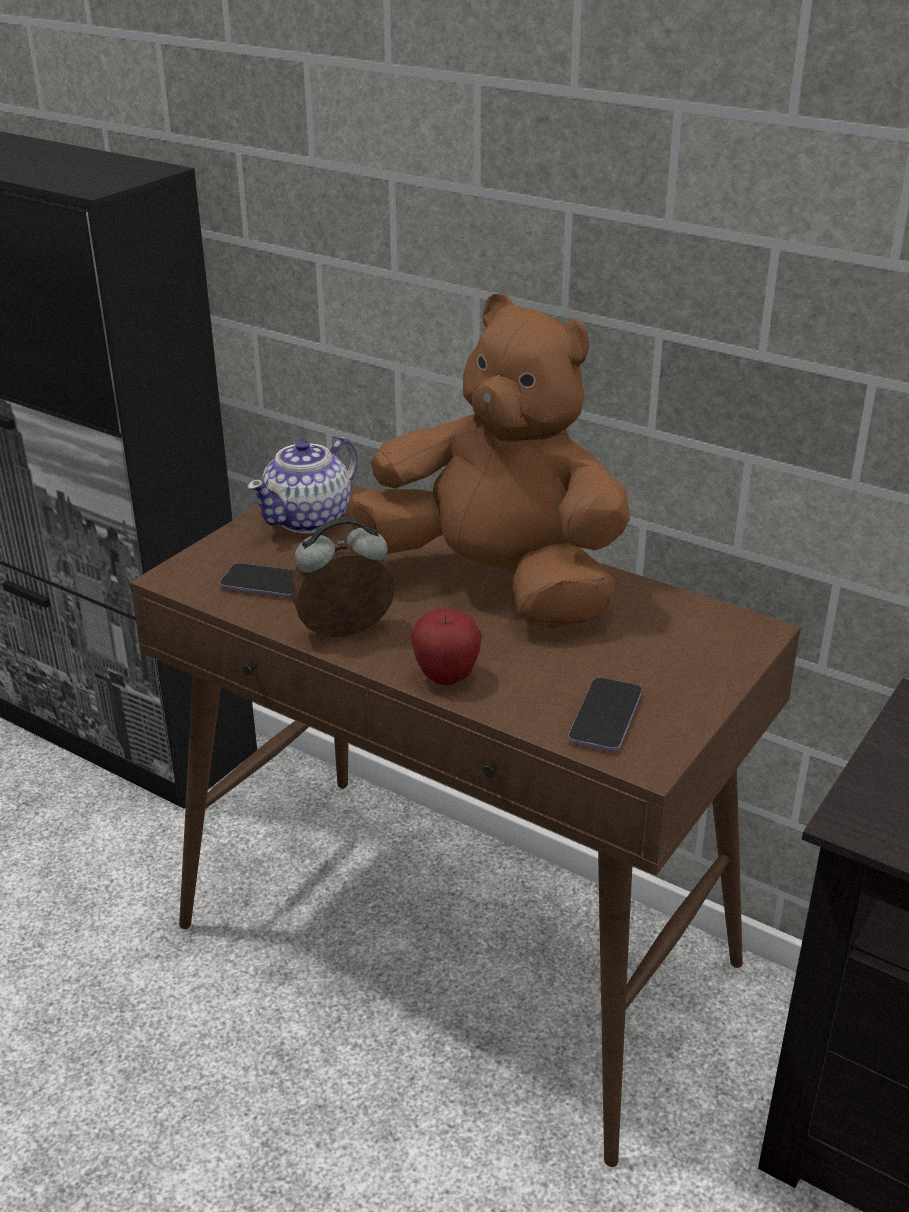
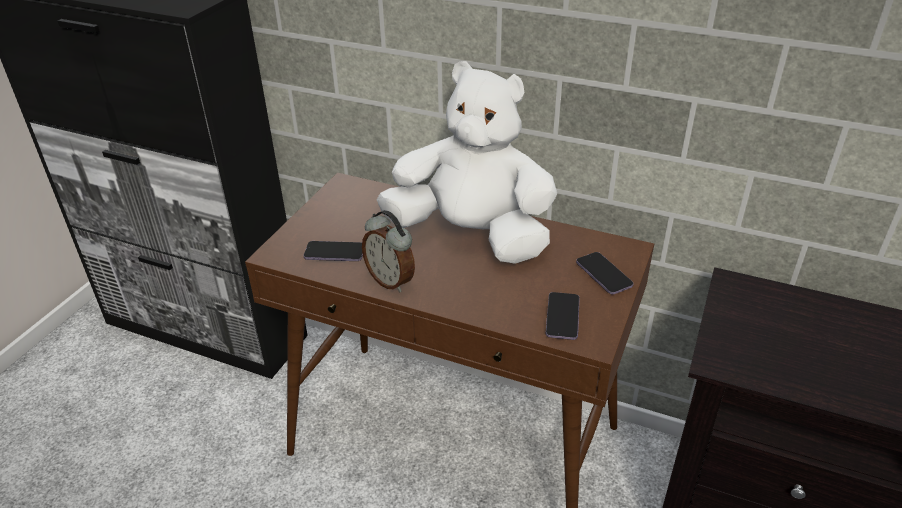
camera: 10 degrees left, 5 degrees up
teapot [247,437,358,533] -> none
alarm clock [290,517,395,637] -> alarm clock turned 105 degrees counterclockwise [362,210,415,292]
brown plush toy [346,293,630,628] -> white plush toy [377,61,557,264]
apple [410,609,482,686] -> none
none -> phone [576,252,634,294]

